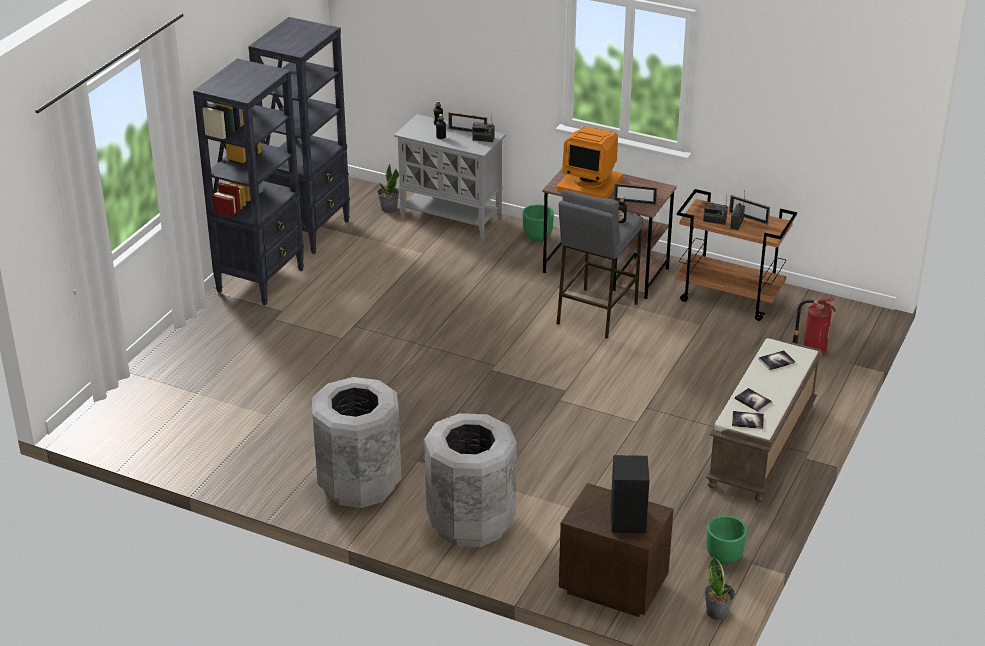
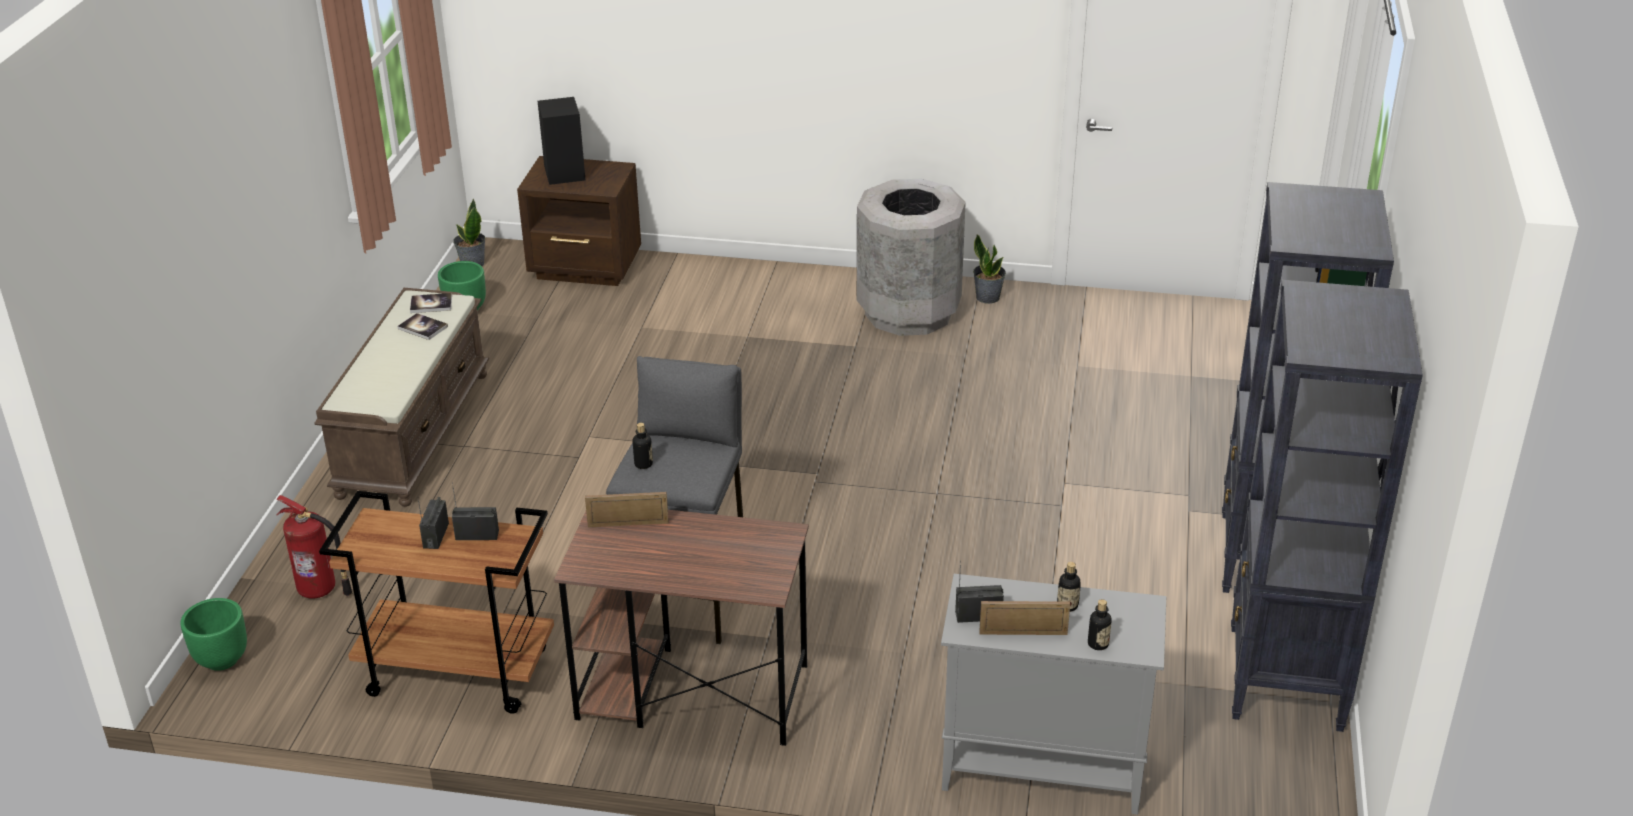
camera: 165 degrees right, 0 degrees up
potted plant [377,163,399,213] -> potted plant moved to [973,234,1006,304]
grey trash can [424,413,517,547] -> none
green planter [523,204,554,242] -> green planter moved to [180,598,247,671]
monitor [557,126,623,199] -> none
picture frame [729,195,770,225] -> none
book [759,350,795,370] -> none

